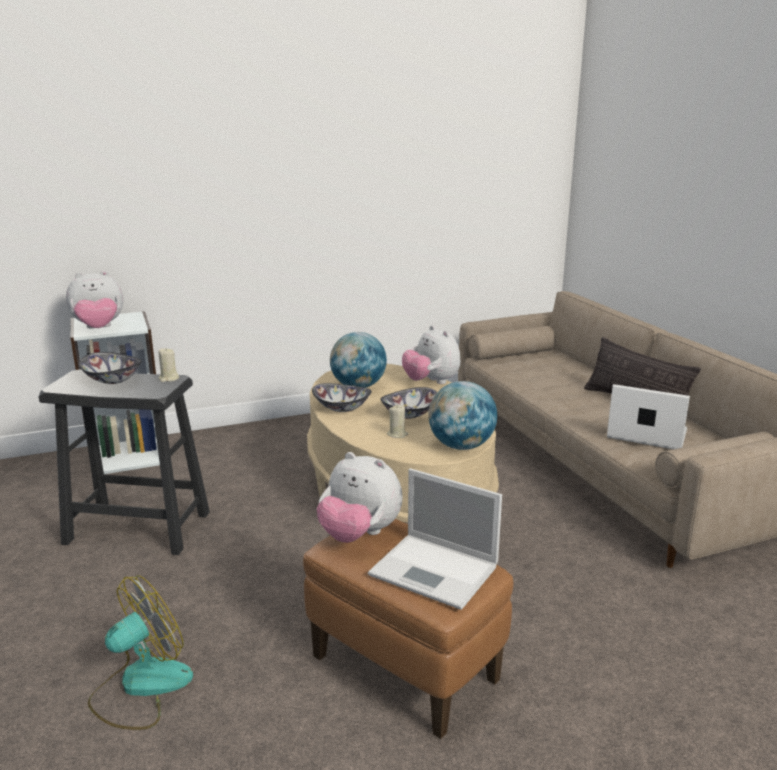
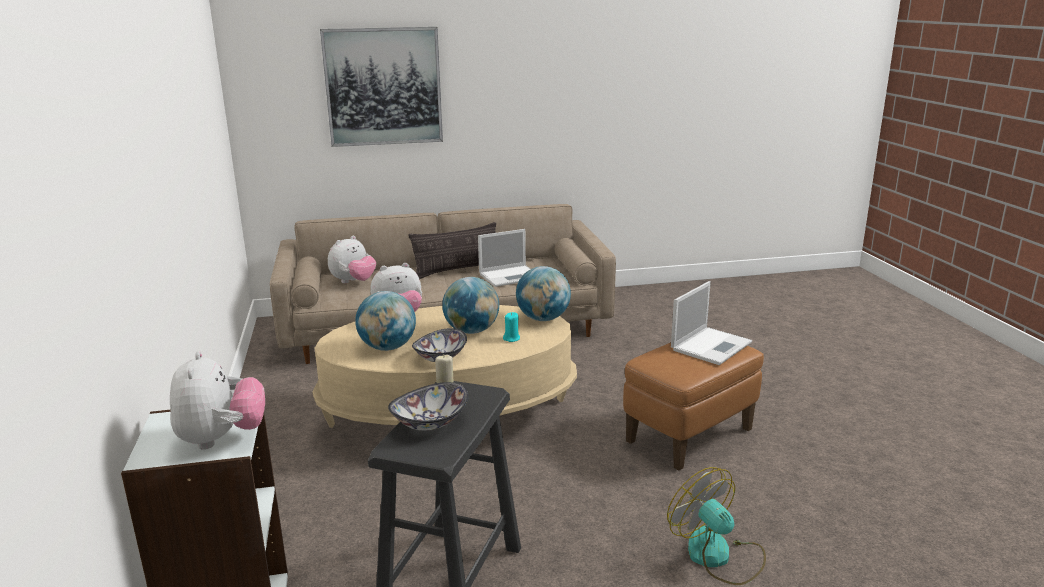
camera: 80 degrees left, 0 degrees up
plush toy [317,452,402,543] -> plush toy moved to [328,236,376,283]
bowl [380,387,437,419] -> globe [442,277,499,334]
beige candle [387,405,408,438] -> turquoise candle [503,312,520,342]
laptop [607,384,690,449] -> laptop turned 150 degrees counterclockwise [478,229,530,287]
none -> picture [320,27,443,147]

